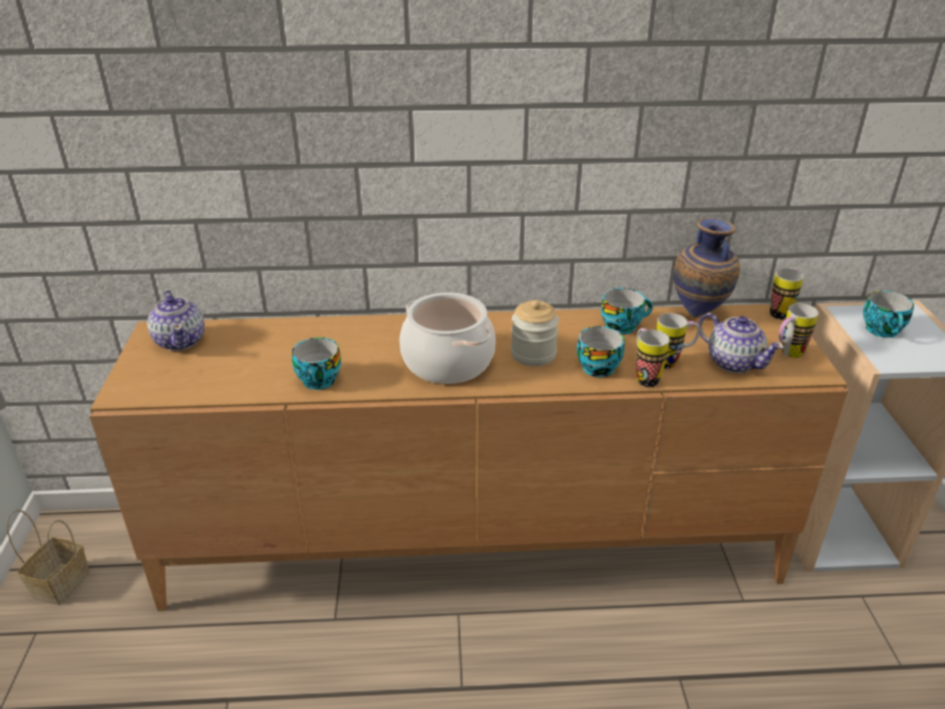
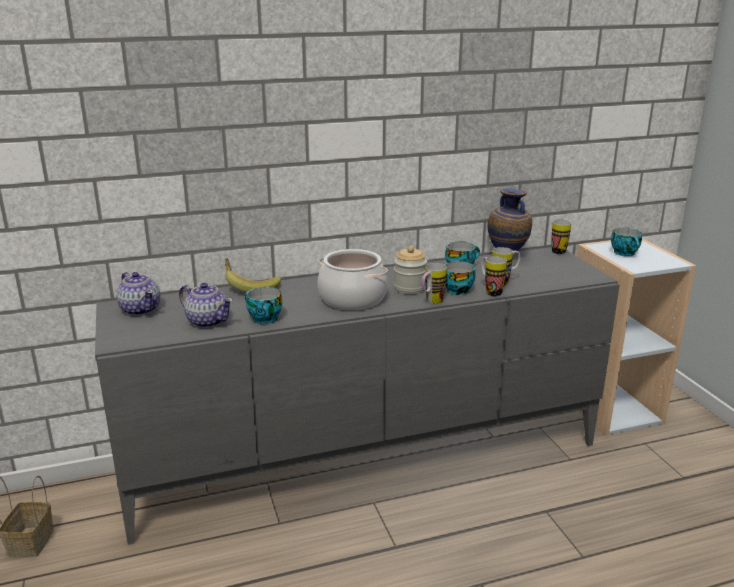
camera: 15 degrees left, 10 degrees down
brown cabinet [89,304,848,611] -> grey cabinet [95,247,620,545]
teapot [698,313,784,373] -> teapot moved to [179,283,233,328]
mug [779,303,819,358] -> mug moved to [422,263,447,304]
none -> banana [225,258,281,292]

